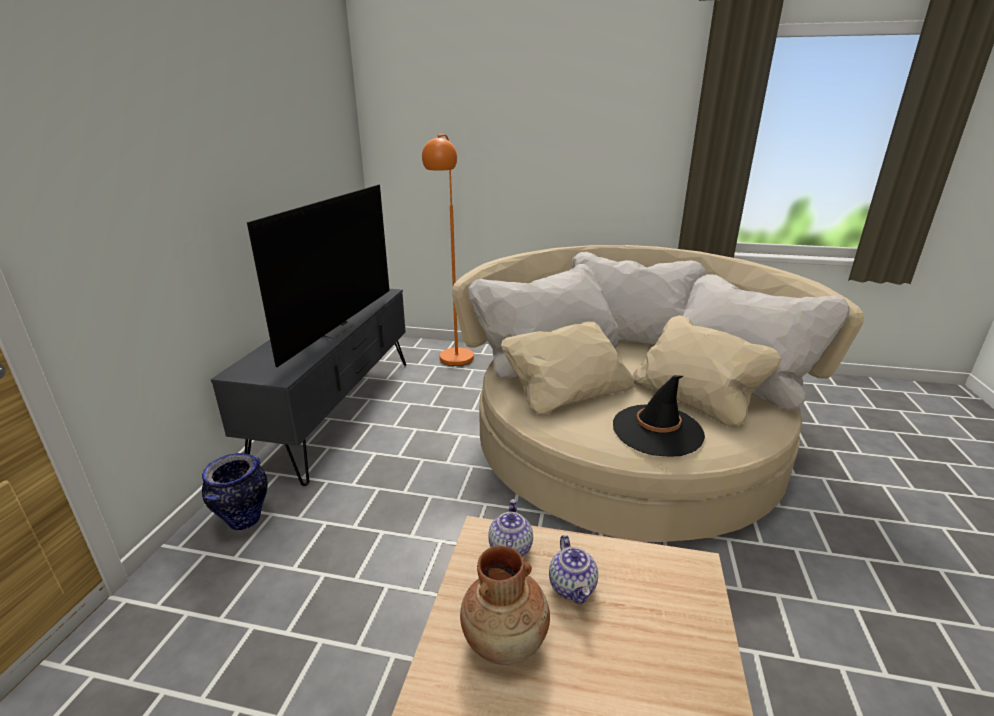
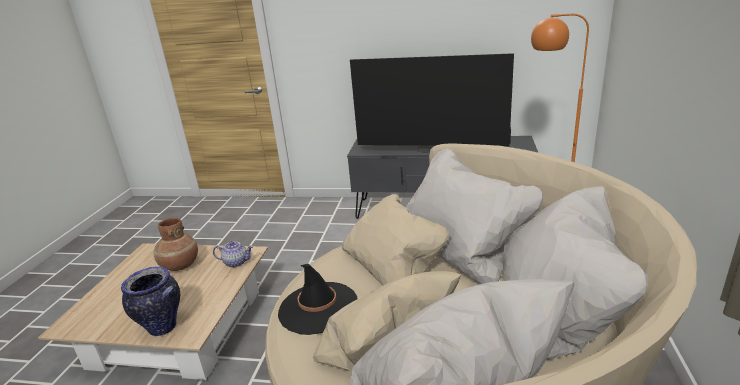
camera: 90 degrees right, 0 degrees up
vase [202,453,268,530] -> vase moved to [121,267,180,336]
teapot [549,535,598,605] -> none

